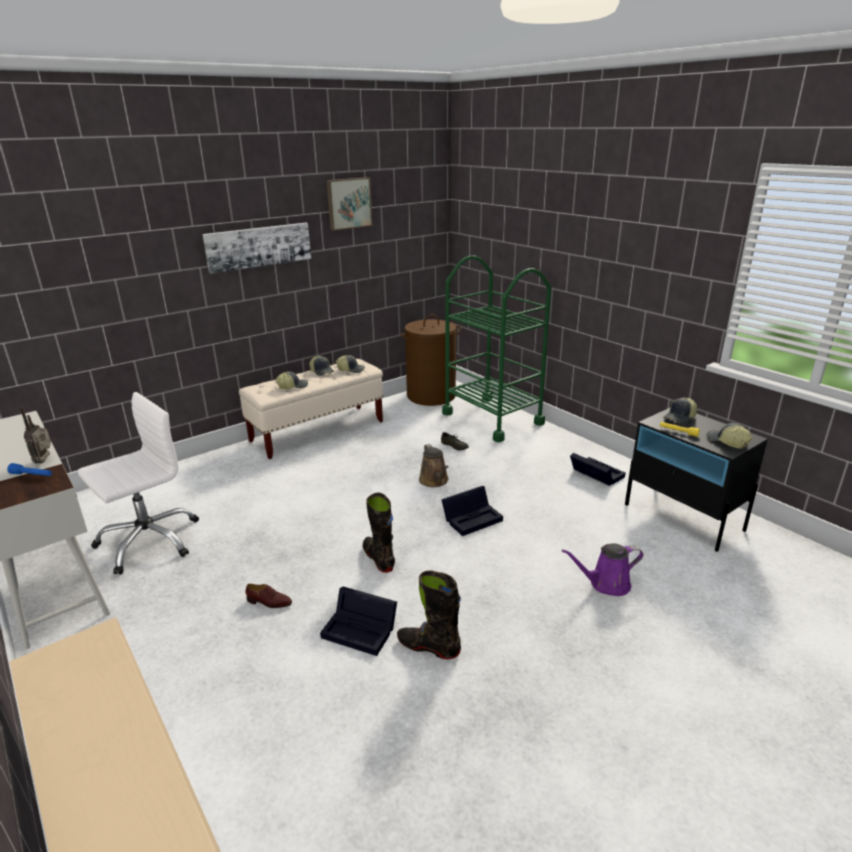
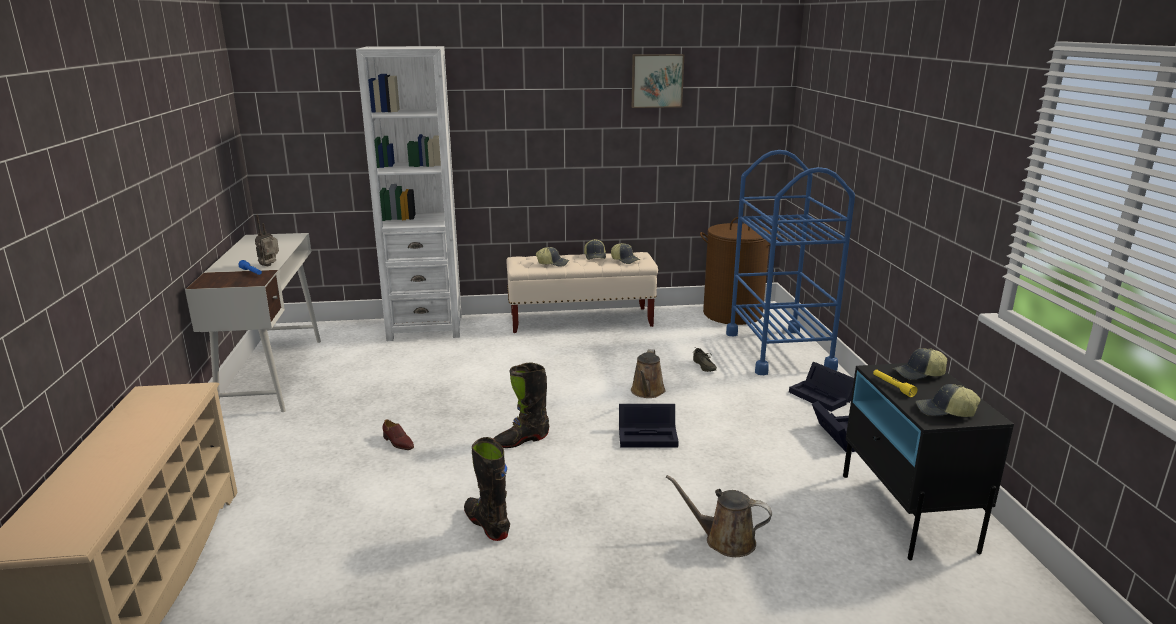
camera: 30 degrees right, 5 degrees down
white office chair [78,392,199,575] -> none
picture [202,223,311,274] -> none
black storage box [320,586,397,656] -> black storage box moved to [789,362,854,412]
black boot [363,493,395,573] -> black boot turned 120 degrees counterclockwise [493,363,549,448]
green cart [442,255,551,442] -> blue cart [726,150,855,375]
purple watering can [562,543,643,596] -> brown watering can [666,475,772,557]
cap [706,423,752,449] -> cap turned 75 degrees counterclockwise [916,384,981,417]
none -> white bookcase [356,46,462,341]

